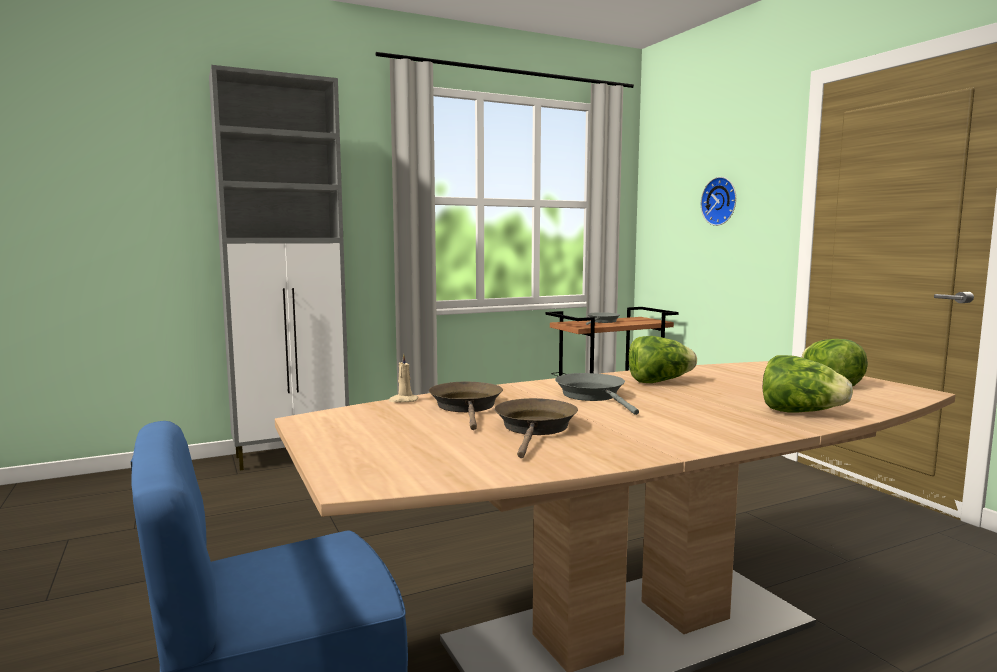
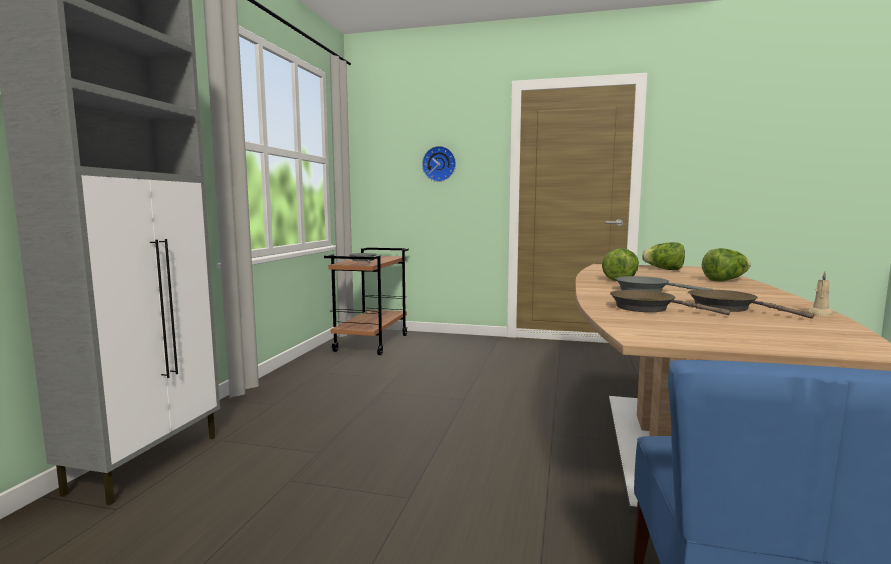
camera: 50 degrees left, 0 degrees up
beige candle [389,353,418,402] -> beige candle moved to [808,271,834,316]

